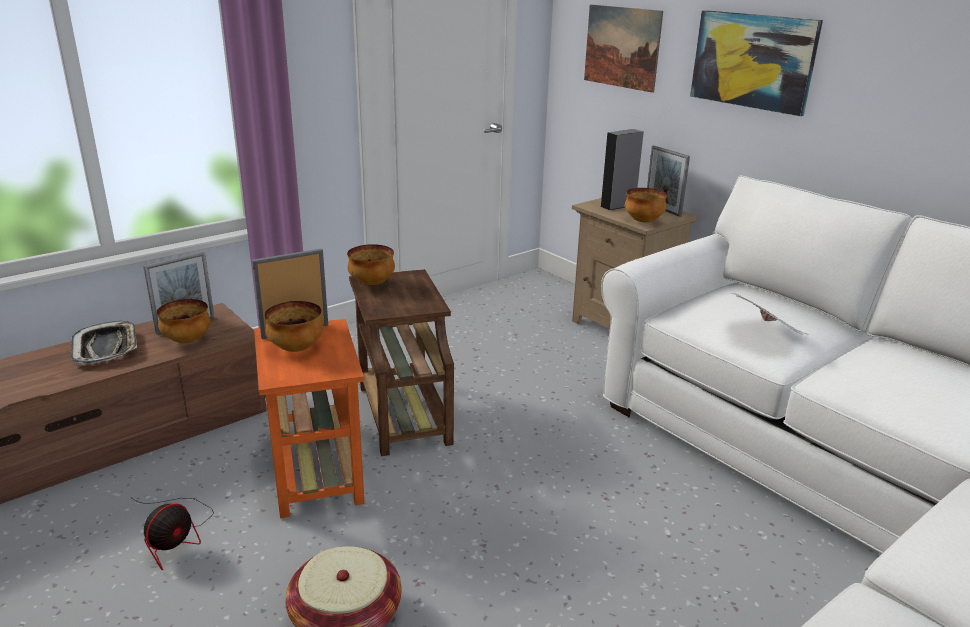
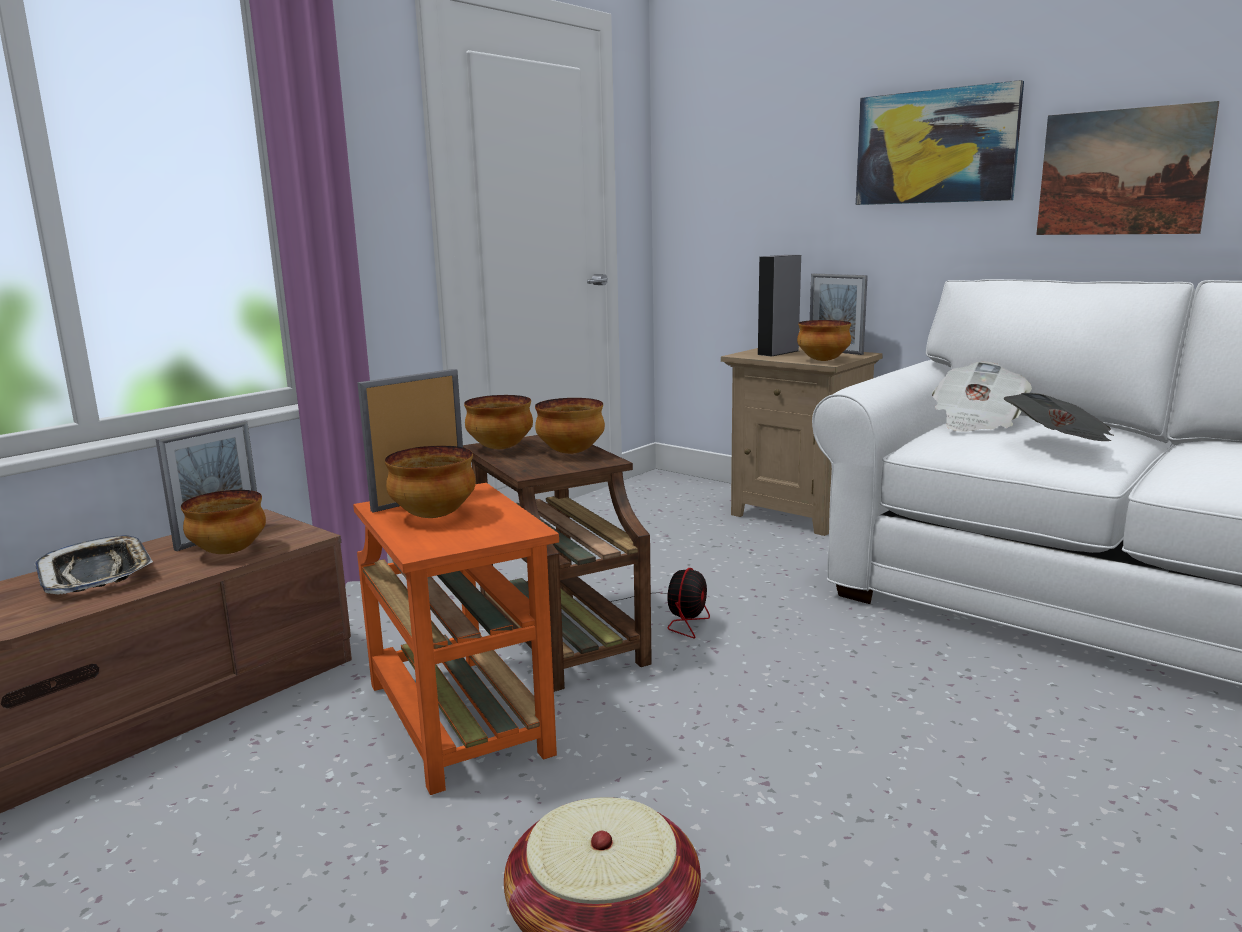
camera: 10 degrees left, 10 degrees down
fan [132,498,214,570] -> fan moved to [610,568,710,639]
picture [584,5,663,93] -> picture moved to [1036,101,1219,235]
none -> bowl [535,398,605,454]
none -> newspaper [932,361,1032,432]

